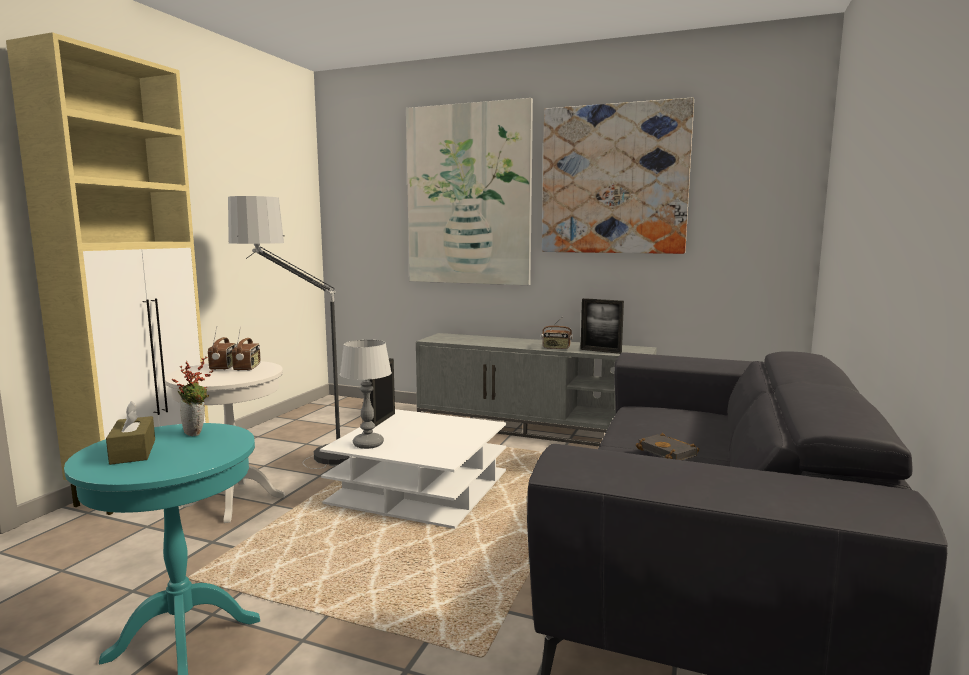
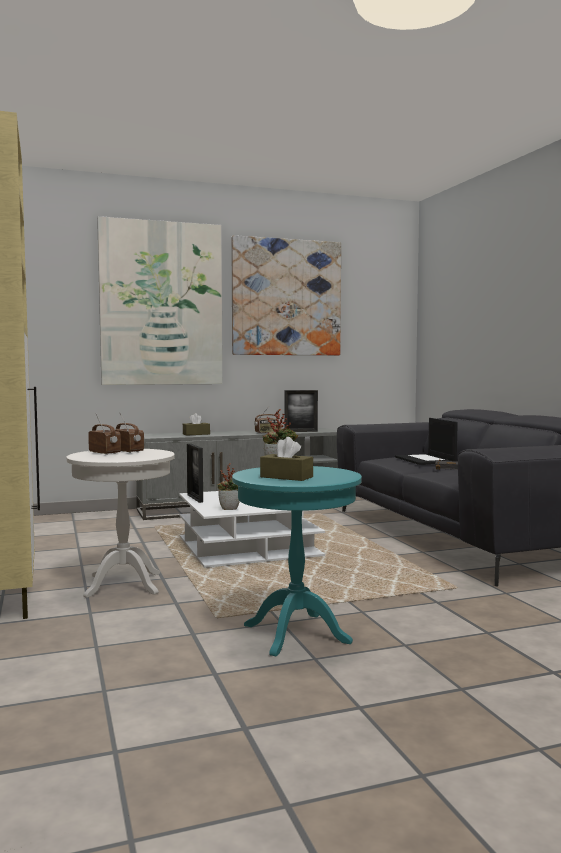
camera: 40 degrees left, 5 degrees down
floor lamp [228,196,350,469] -> none
table lamp [340,340,392,449] -> potted plant [217,463,240,510]
none -> brown tissue box [183,413,210,436]
none -> laptop [395,418,458,465]

